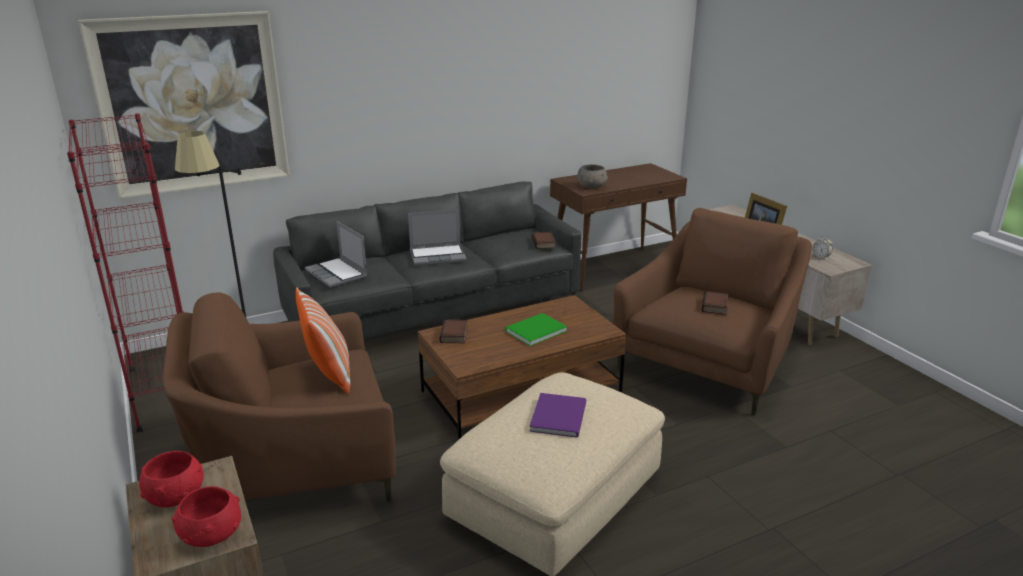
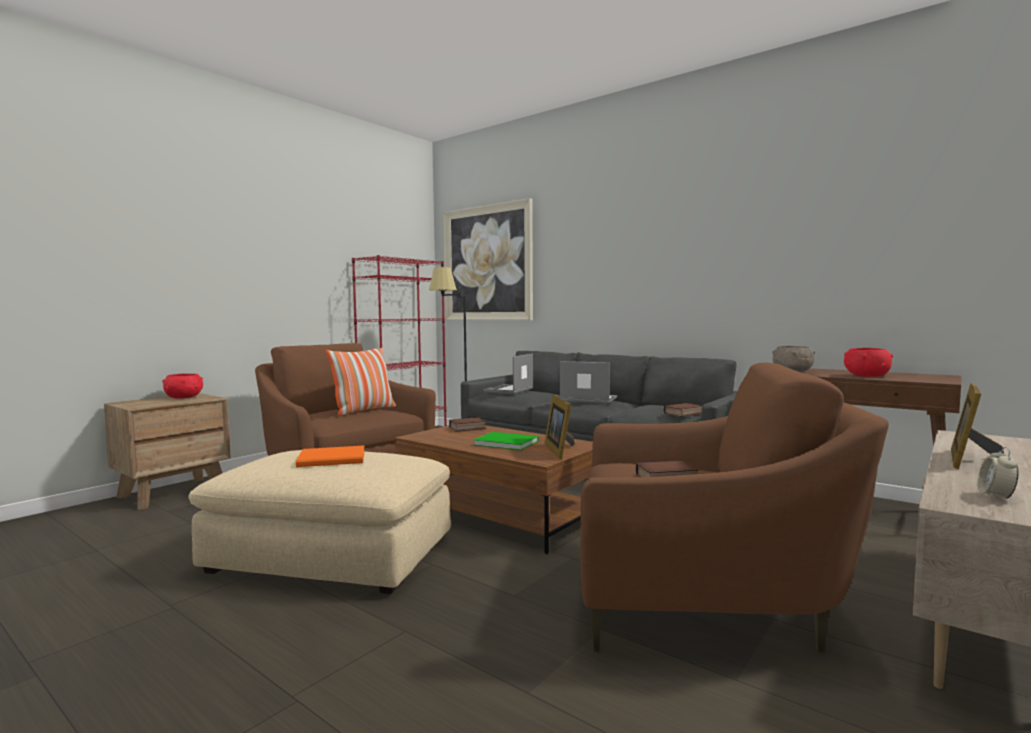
camera: 65 degrees right, 20 degrees down
red bowl [172,486,241,547] -> red bowl moved to [844,348,893,377]
laptop [408,209,467,266] -> laptop turned 150 degrees clockwise [560,361,617,404]
purple book [529,393,586,438] -> orange book [296,445,365,467]
none -> picture frame [544,395,575,459]

